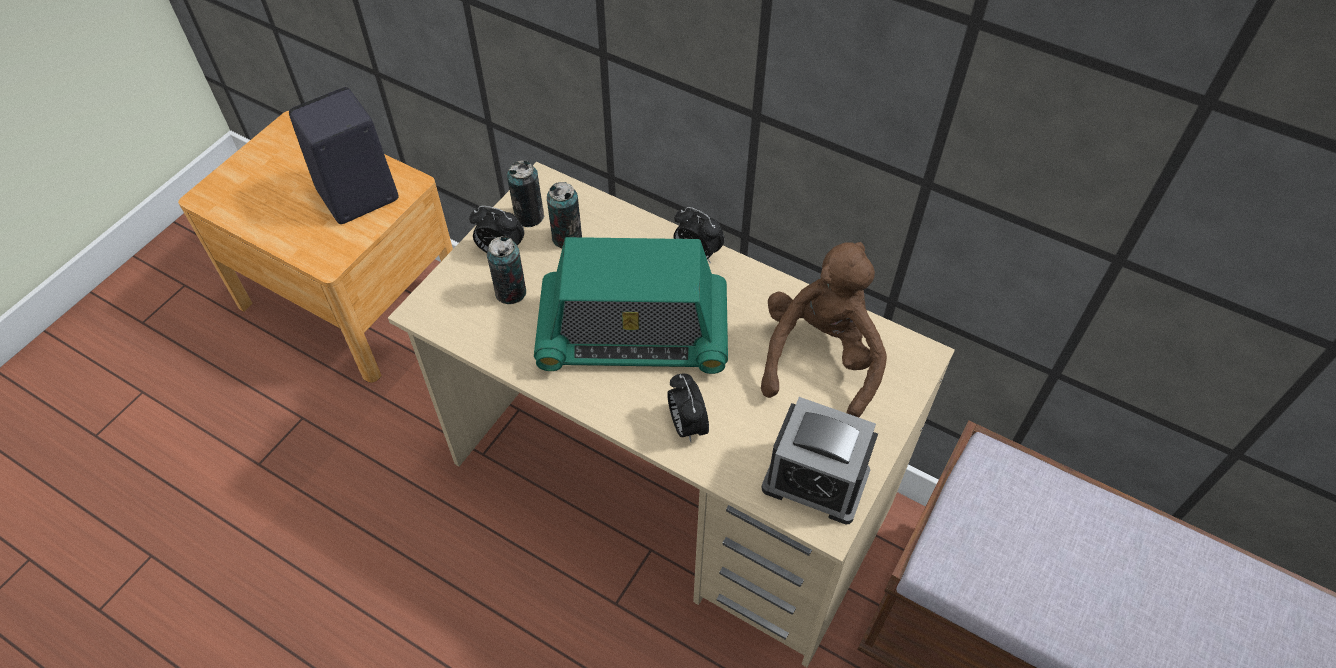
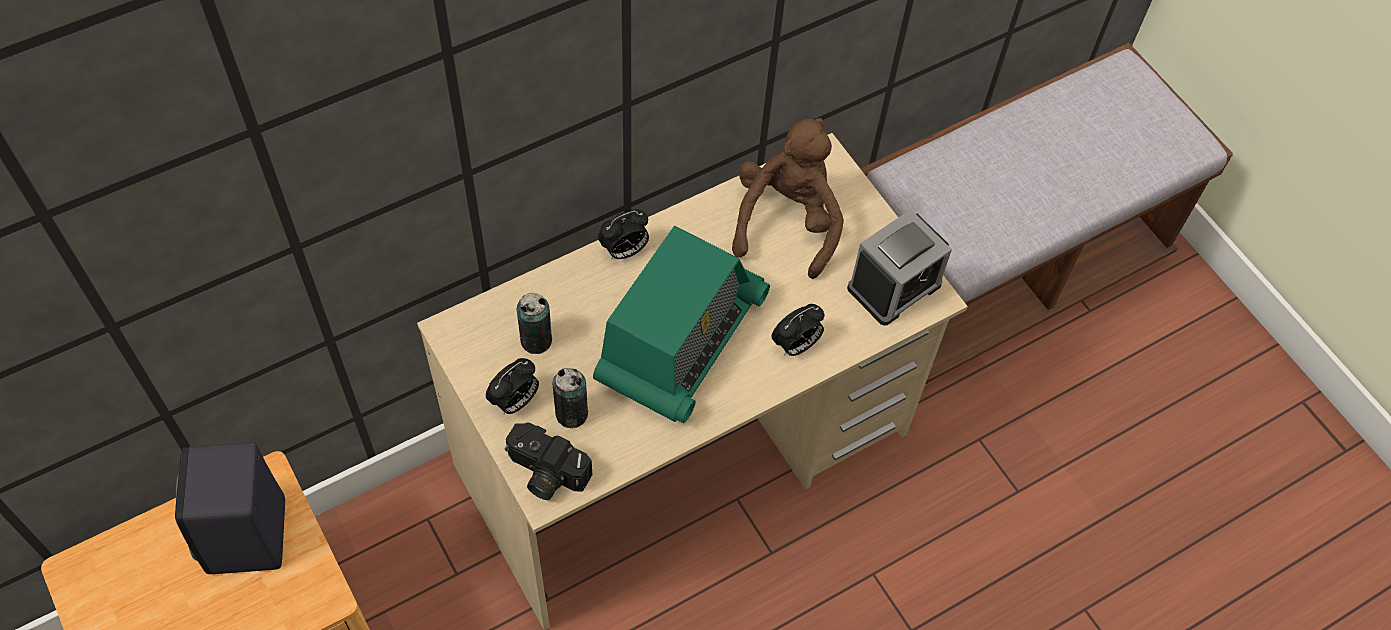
camera: 65 degrees left, 5 degrees up
can [507,160,544,227] -> none
alarm clock [667,374,709,442] -> alarm clock turned 45 degrees counterclockwise [772,304,824,356]
brown plush toy [761,242,887,417] -> brown plush toy turned 60 degrees clockwise [732,118,844,279]
none -> camera [505,422,592,500]

